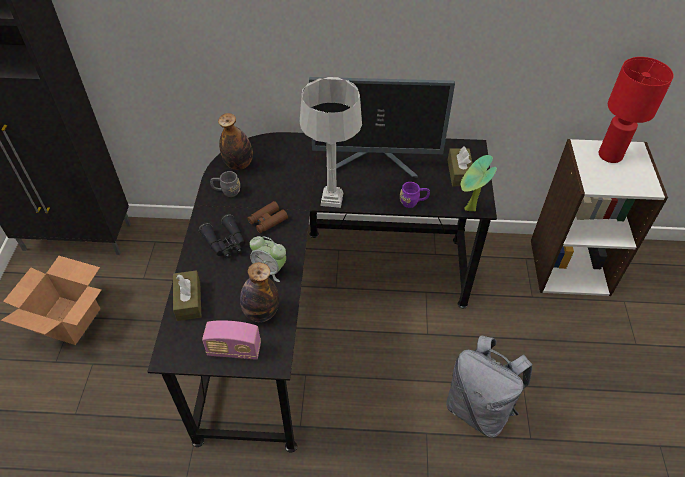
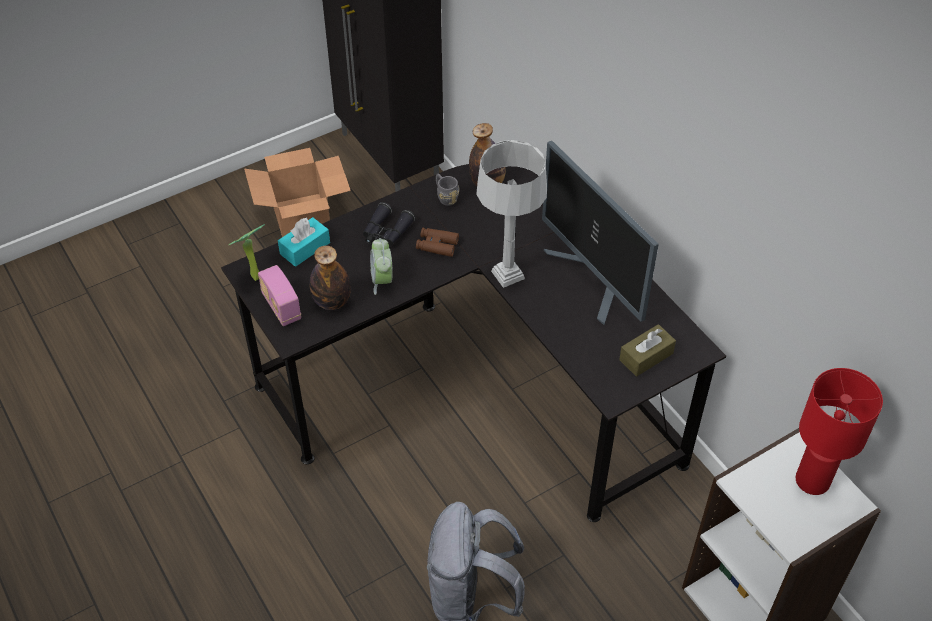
camera: 55 degrees right, 0 degrees up
brown tissue box [173,270,201,321] -> turquoise tissue box [278,217,330,267]
purple mug [400,182,430,208] -> none
potted plant [461,155,497,211] -> potted plant moved to [229,224,265,281]

